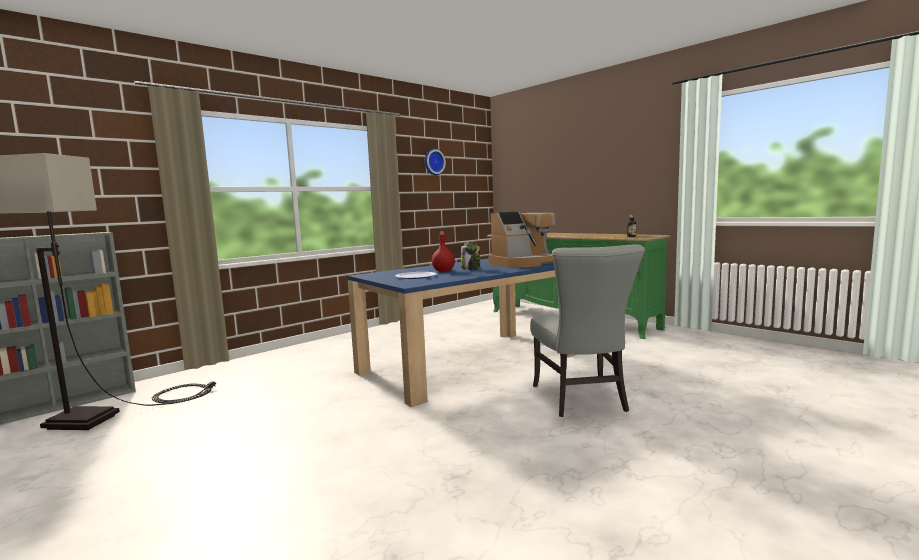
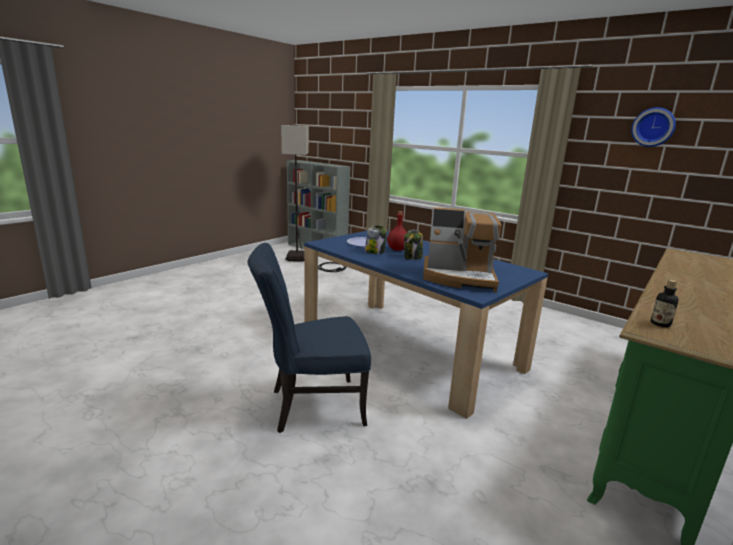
camera: 80 degrees right, 10 degrees up
coffee machine [488,212,555,268] -> coffee machine turned 45 degrees counterclockwise [423,207,502,292]
grey chair [530,244,645,417] -> blue chair [247,243,371,433]
none -> jar [365,225,387,254]

